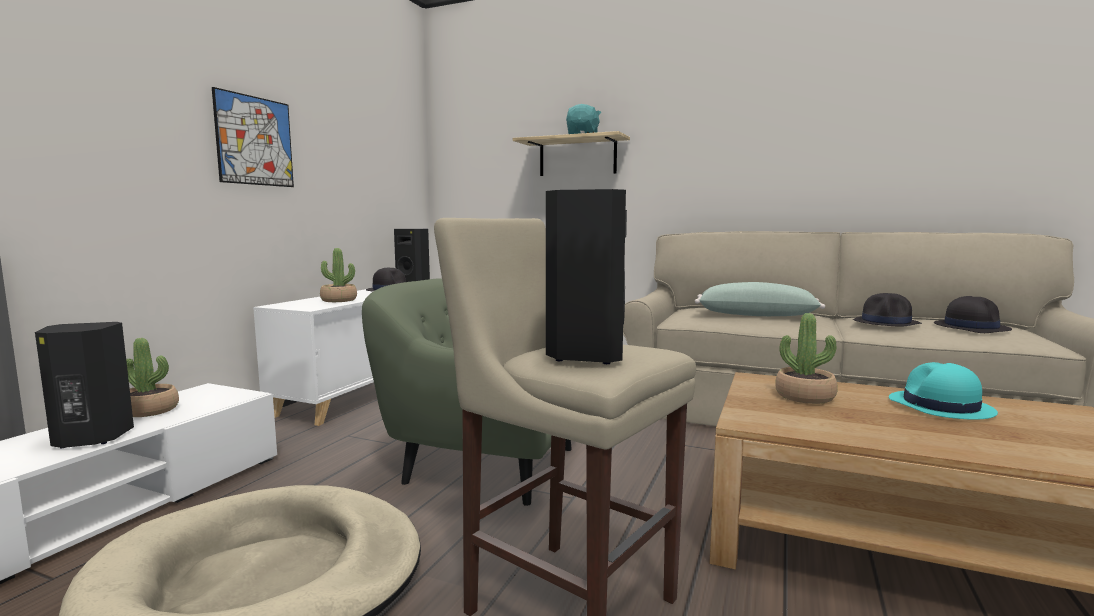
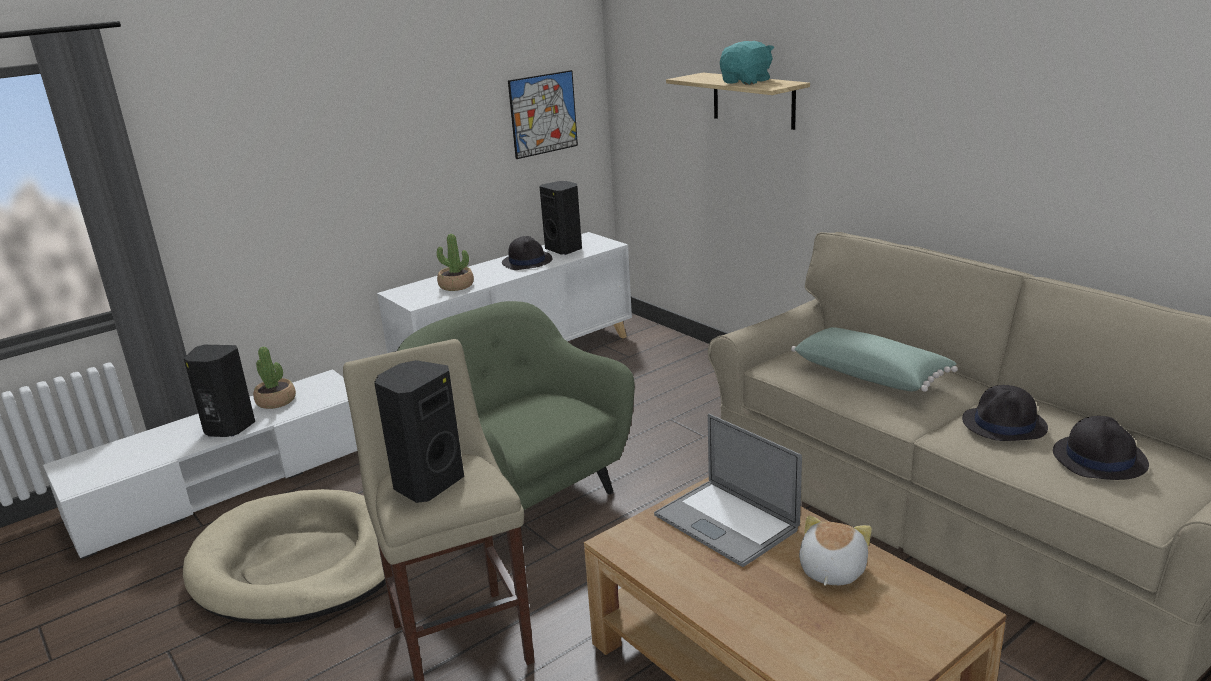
camera: 30 degrees right, 15 degrees up
picture [212,87,294,187] -> picture moved to [508,70,578,159]
potted plant [775,313,838,404] -> laptop [654,414,802,567]
turquoise hat [889,362,998,420] -> plush toy [799,515,872,586]

